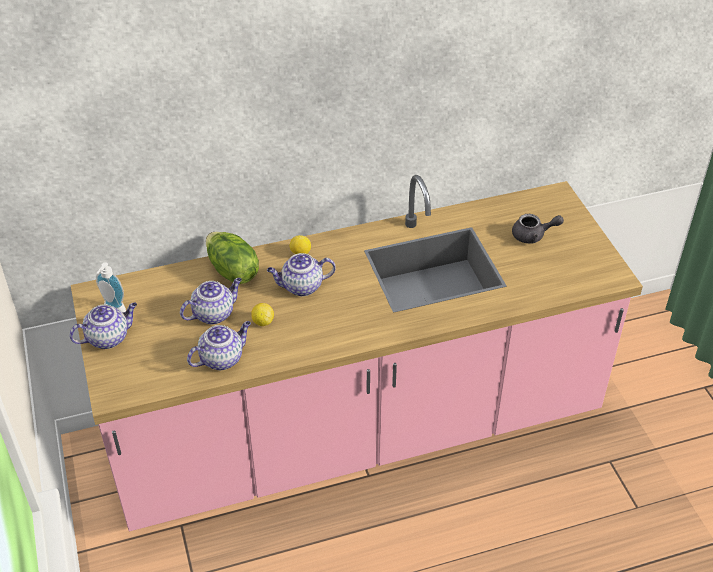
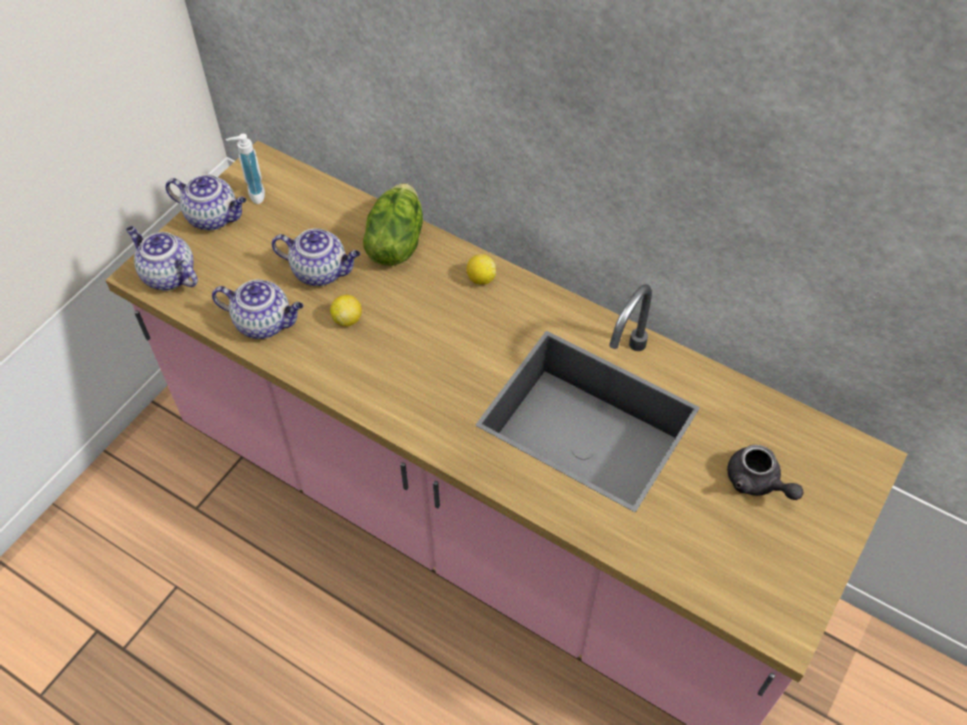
camera: 50 degrees right, 10 degrees up
teapot [267,253,336,296] -> teapot moved to [126,226,198,291]

